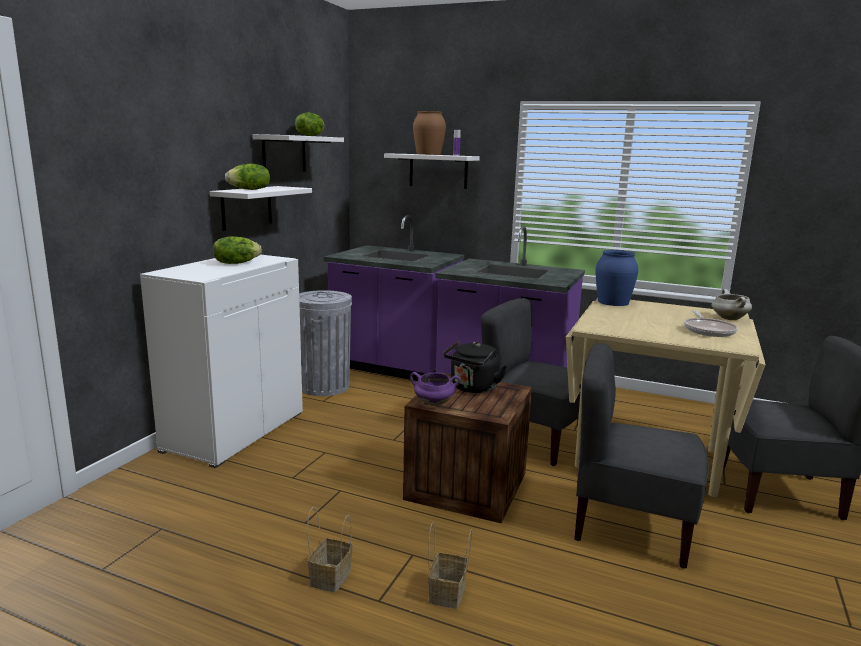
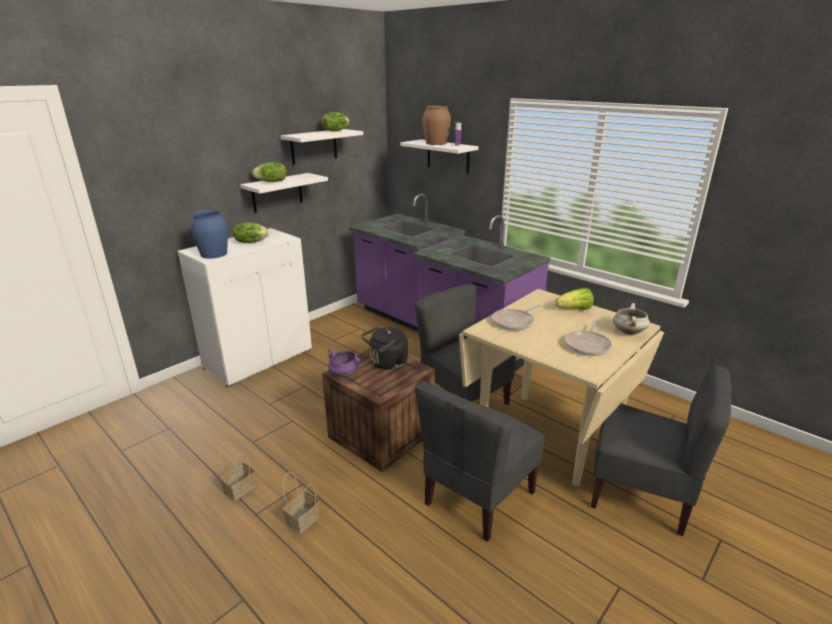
camera: 20 degrees right, 10 degrees up
grey trash can [299,290,352,396] -> none
grey chair [574,343,709,569] -> grey chair turned 90 degrees counterclockwise [415,381,545,542]
blue vase [596,250,639,306] -> blue vase moved to [191,210,228,258]
none -> frying pan [492,305,541,331]
none -> lettuce [555,288,594,310]

